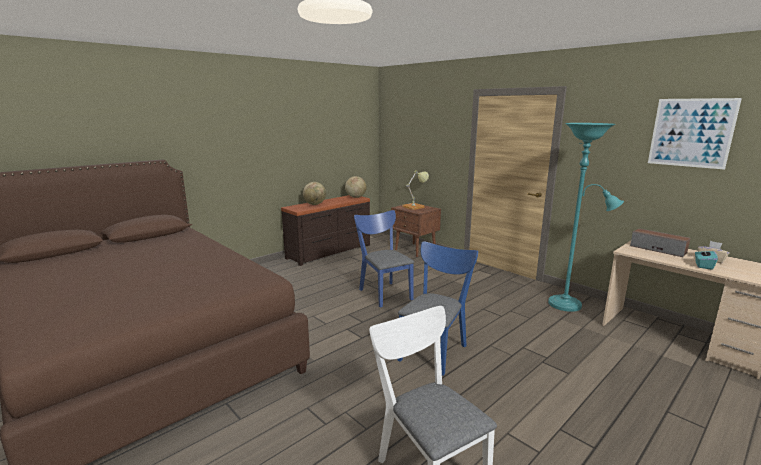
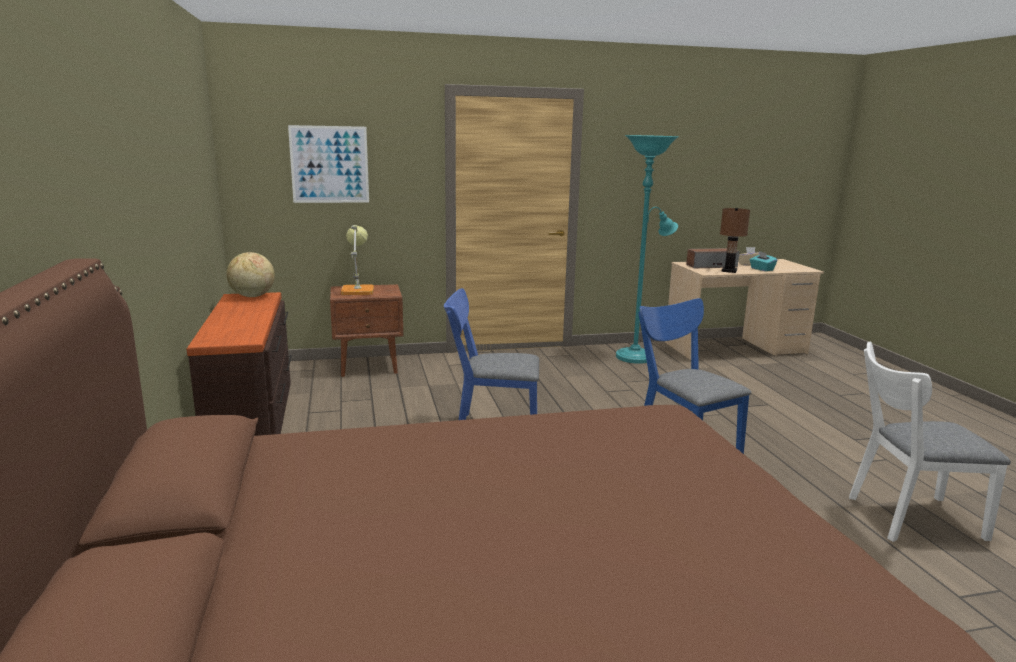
camera: 60 degrees left, 0 degrees up
globe [303,182,326,205] -> none
picture [648,98,742,170] -> picture moved to [288,125,369,203]
none -> brown table lamp [720,208,750,273]

